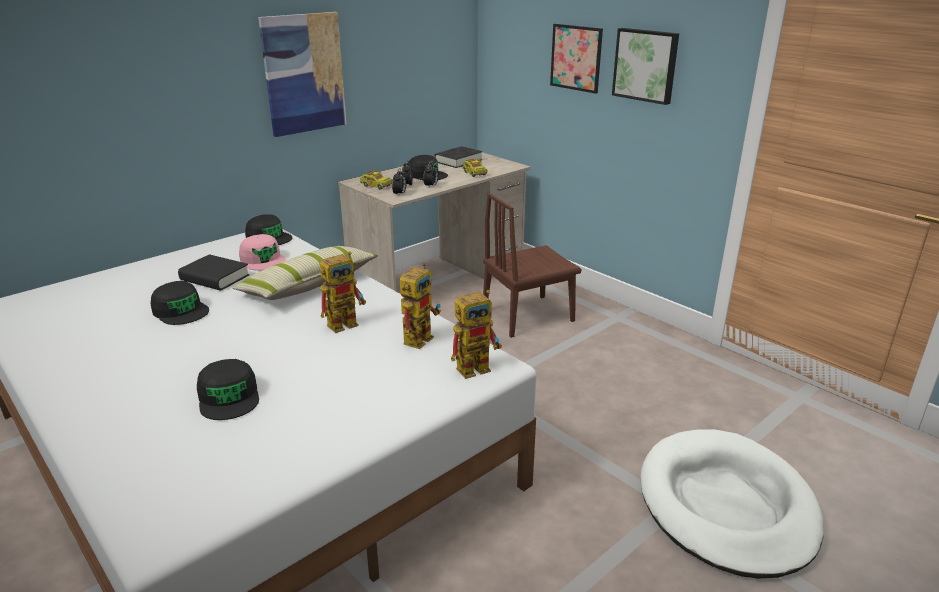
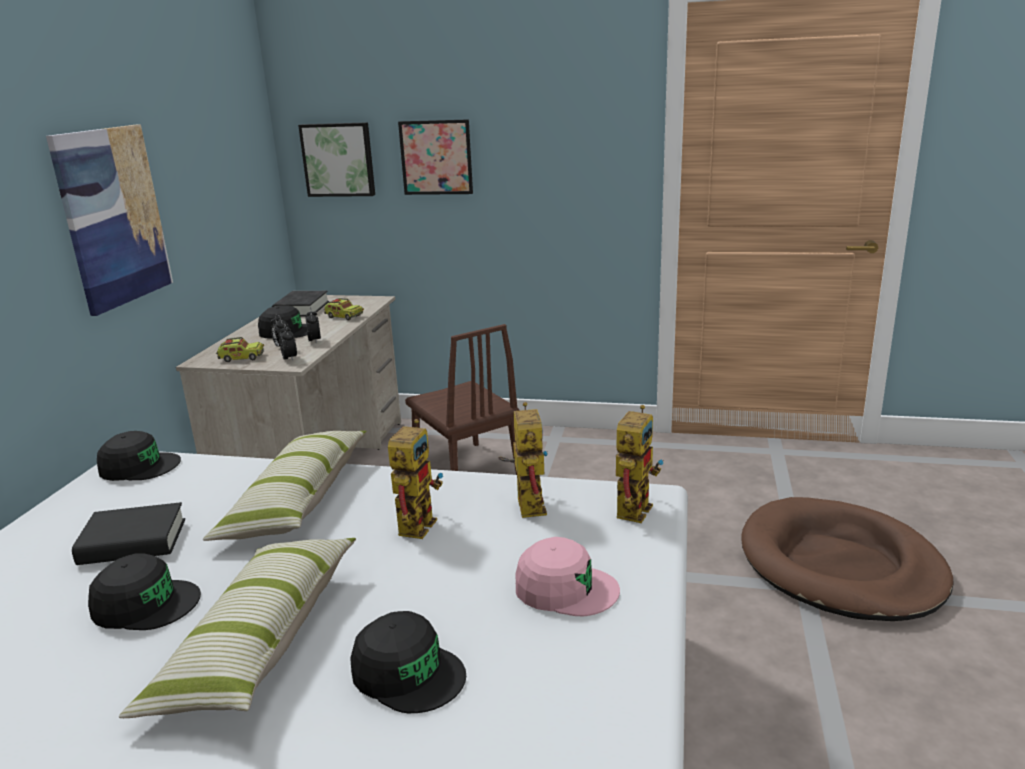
camera: 35 degrees left, 5 degrees down
pink cap [239,234,286,271] -> pink cap moved to [516,537,620,616]
brown chair [483,193,581,338] -> brown chair turned 60 degrees counterclockwise [405,324,519,475]
picture [612,28,679,105] -> picture moved to [298,122,375,197]
white dog bed [640,429,824,579] -> brown dog bed [741,497,954,621]
none -> pillow [119,538,356,718]

